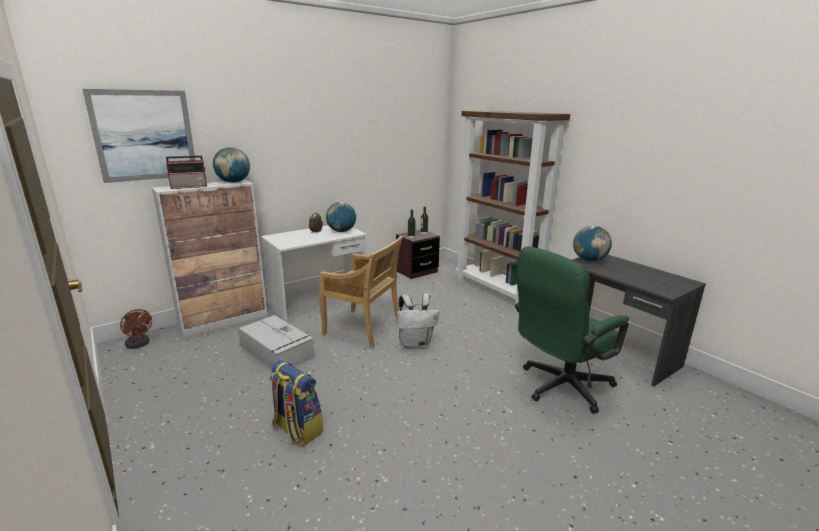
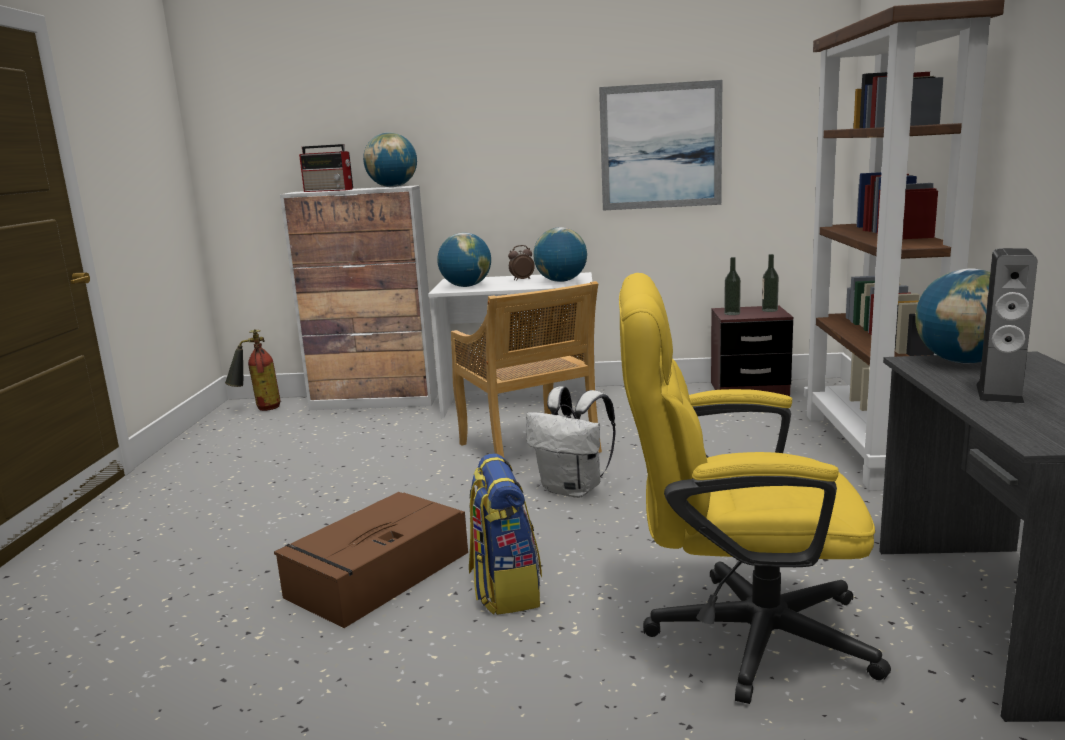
camera: 40 degrees right, 5 degrees down
picture [83,89,195,183] -> picture moved to [599,80,722,211]
brown fan [120,309,152,349] -> fire extinguisher [225,329,281,411]
grey storage box [238,315,314,369] -> none
backpack [270,360,323,446] -> backpack moved to [469,453,542,615]
green office chair [515,246,629,414] -> yellow office chair [619,273,891,704]
none -> brown storage box [274,492,468,628]
none -> globe [437,233,491,287]
none -> speaker [976,248,1038,403]

